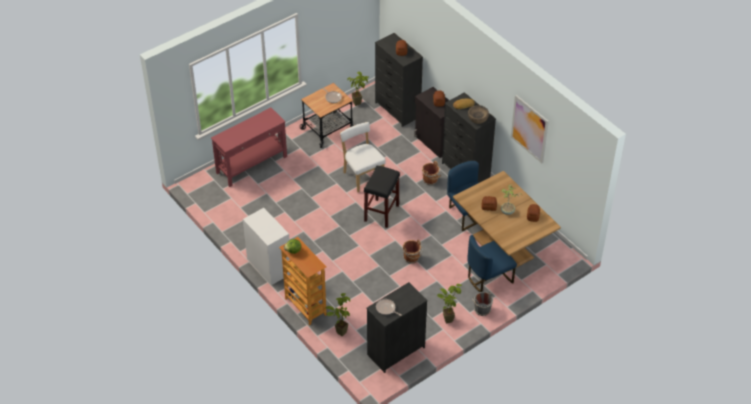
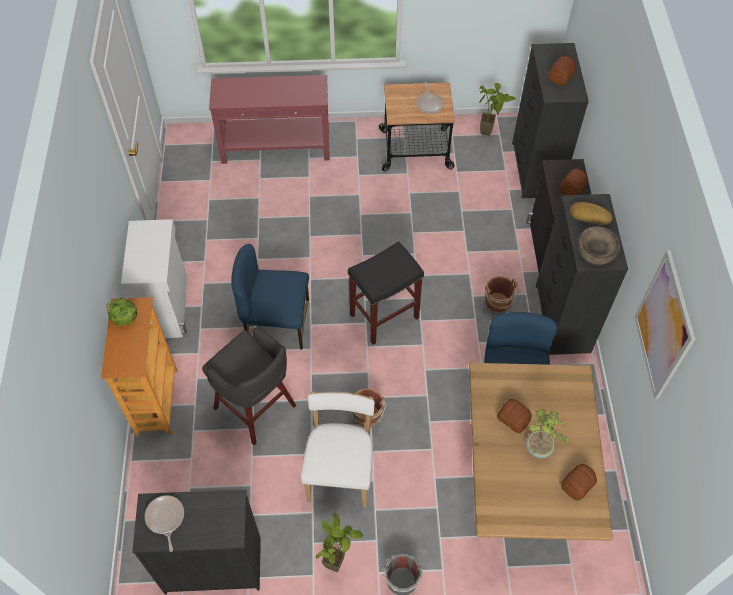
camera: 35 degrees right, 10 degrees up
potted plant [325,293,350,336] -> none
white chair [340,122,386,192] -> white chair moved to [301,391,375,507]
blue chair [467,235,517,292] -> blue chair moved to [231,244,309,350]
none -> grey stool [202,328,296,445]

